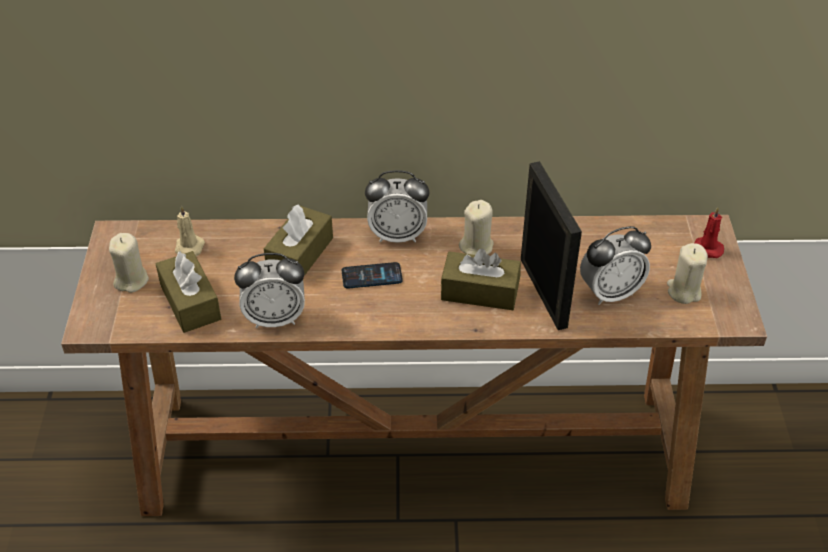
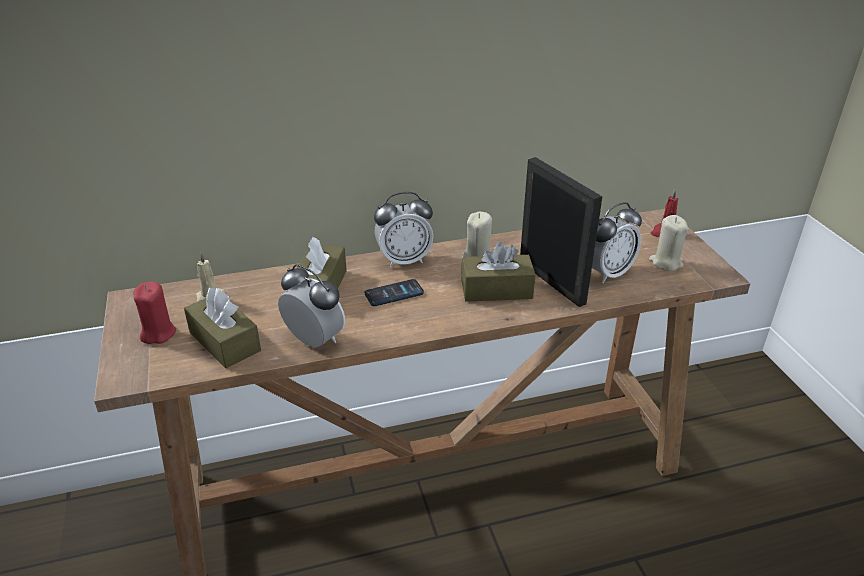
camera: 15 degrees left, 10 degrees down
beige candle [109,233,149,293] -> red candle [133,282,176,344]
alarm clock [234,253,305,328] -> alarm clock turned 120 degrees counterclockwise [278,264,345,348]

